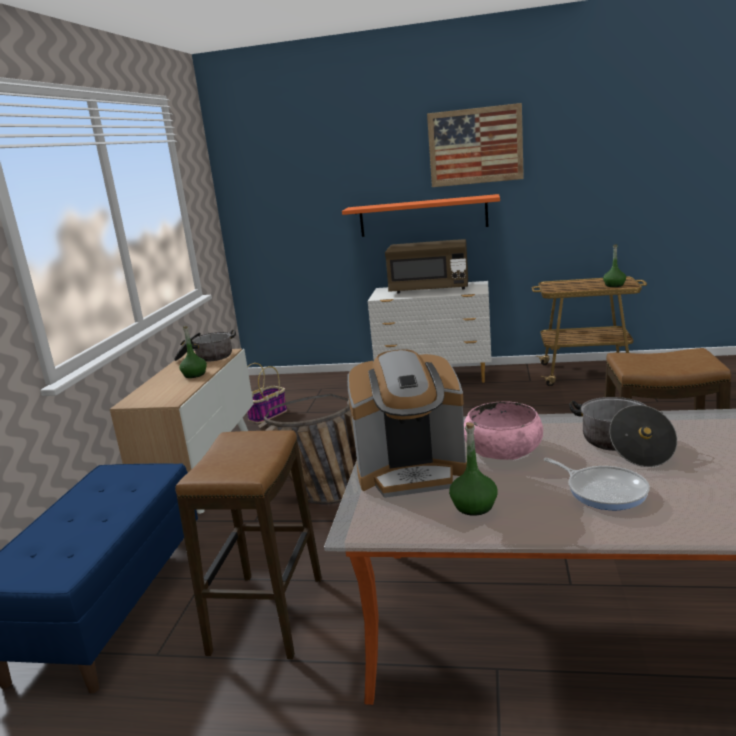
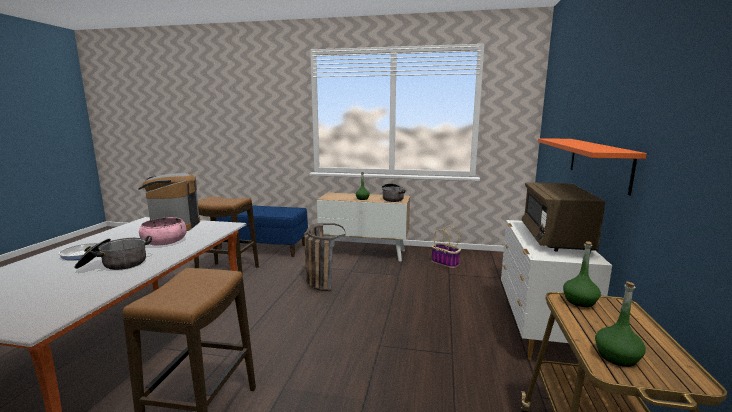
camera: 90 degrees right, 5 degrees down
picture [427,103,524,187] -> none
green bottle [449,422,498,516] -> green bottle moved to [563,241,601,307]

